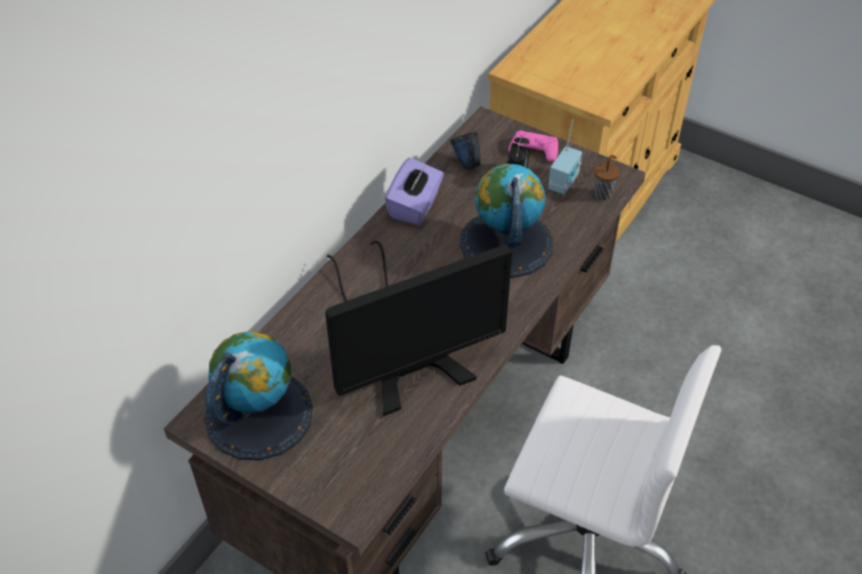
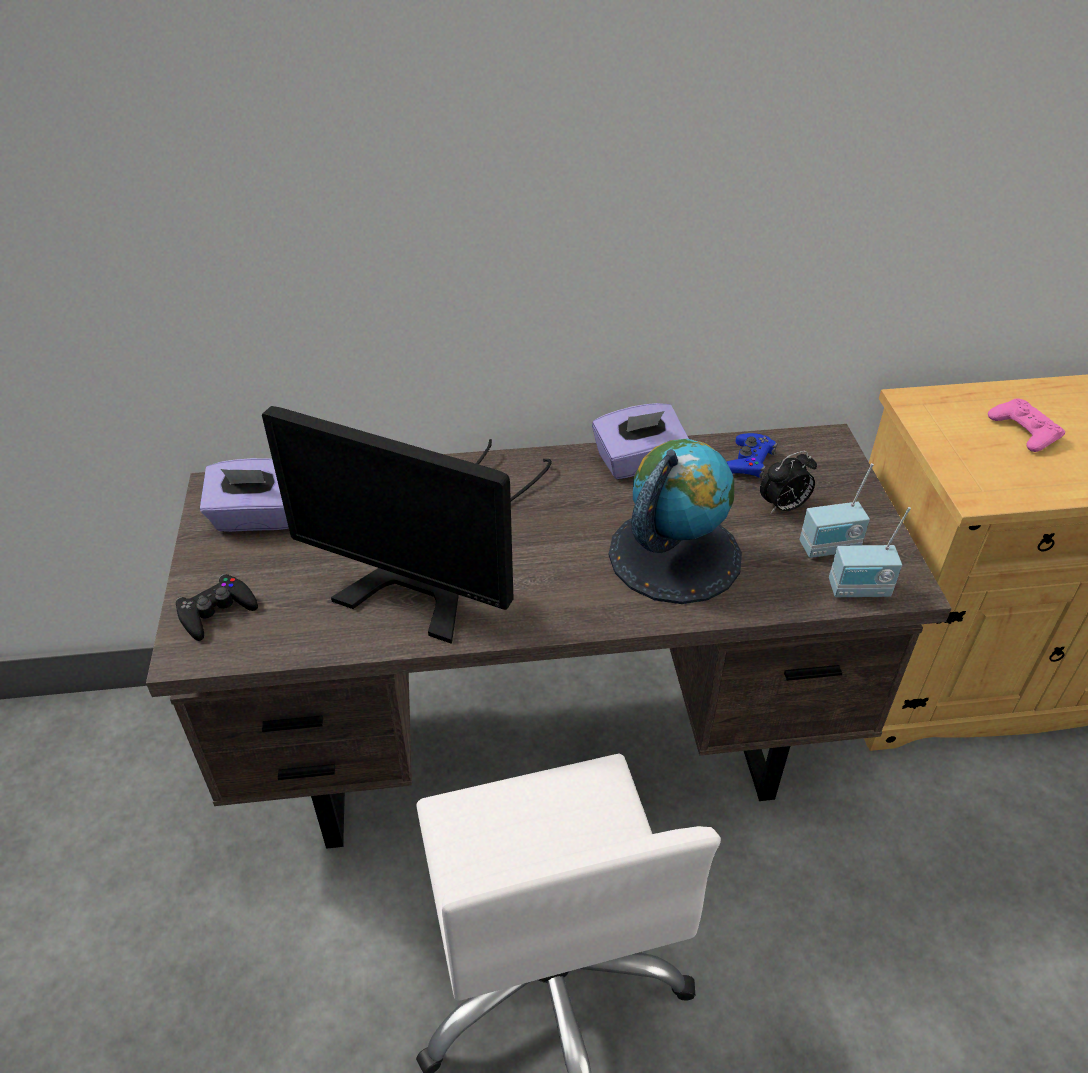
camera: 50 degrees right, 5 degrees down
globe [204,331,313,460] -> purple tissue box [200,458,289,532]
blue mug [450,132,481,170] -> blue game controller [727,433,778,478]
pink game controller [508,131,558,162] -> pink game controller moved to [988,398,1065,452]
brown cup [595,155,619,200] -> radio [829,507,911,597]
none -> black game controller [176,574,258,641]

